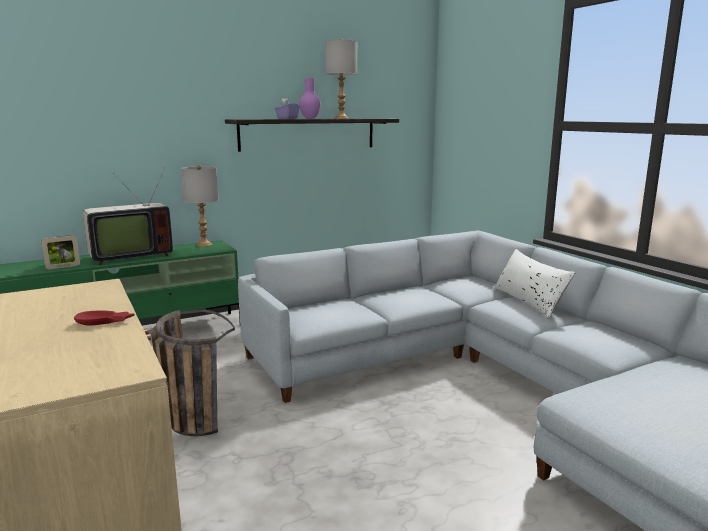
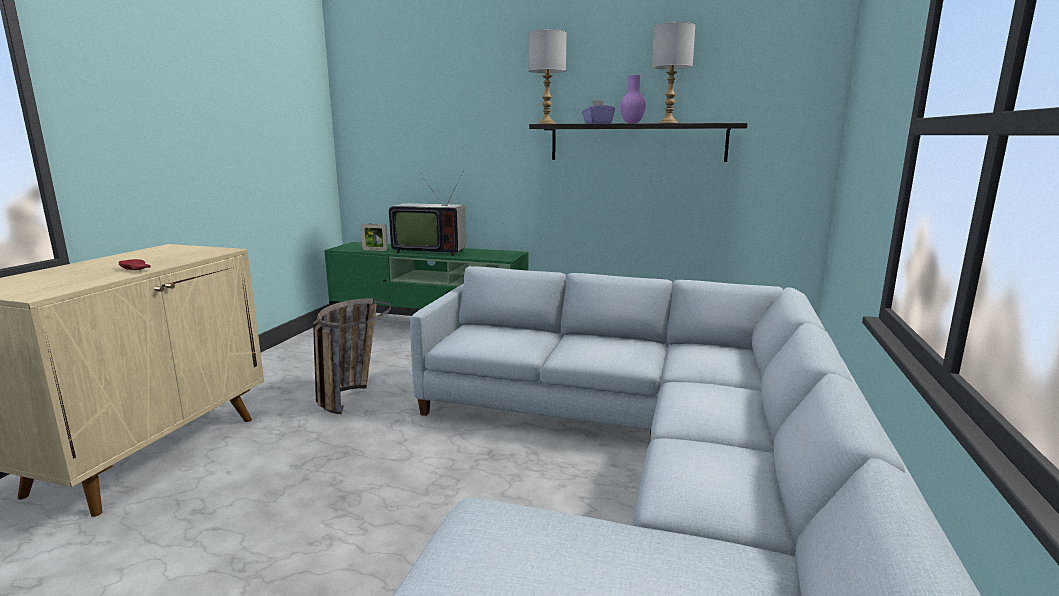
camera: 45 degrees right, 0 degrees up
grey table lamp [181,165,218,247] -> grey table lamp moved to [528,29,567,124]
white pillow [493,249,575,319] -> none

